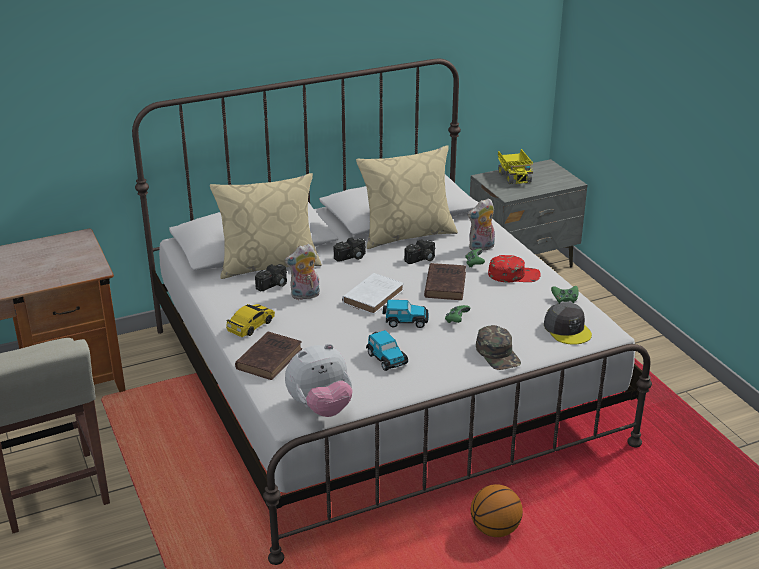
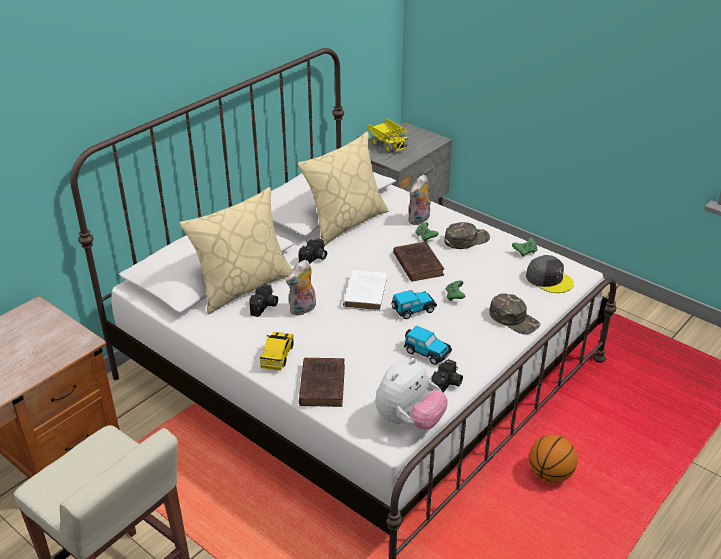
camera: 25 degrees left, 5 degrees up
camera [404,239,435,264] -> camera moved to [431,359,463,393]
red cap [488,255,541,282] -> green cap [444,222,490,249]

